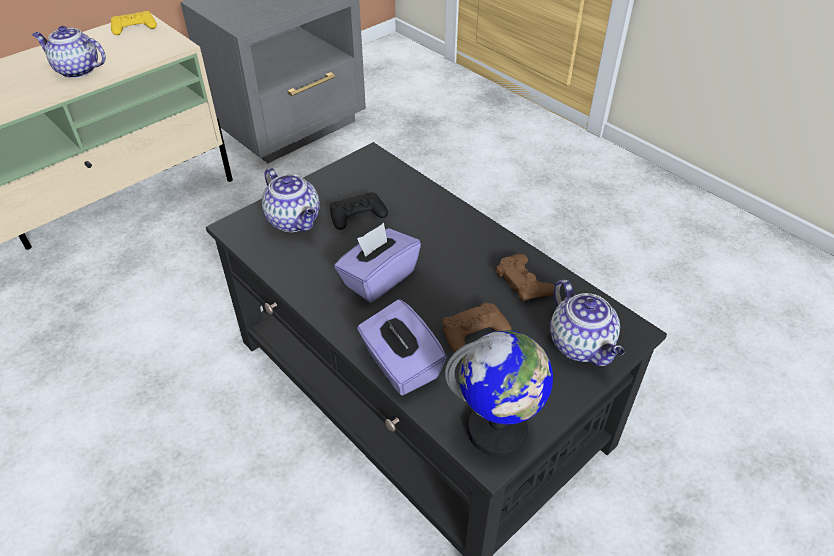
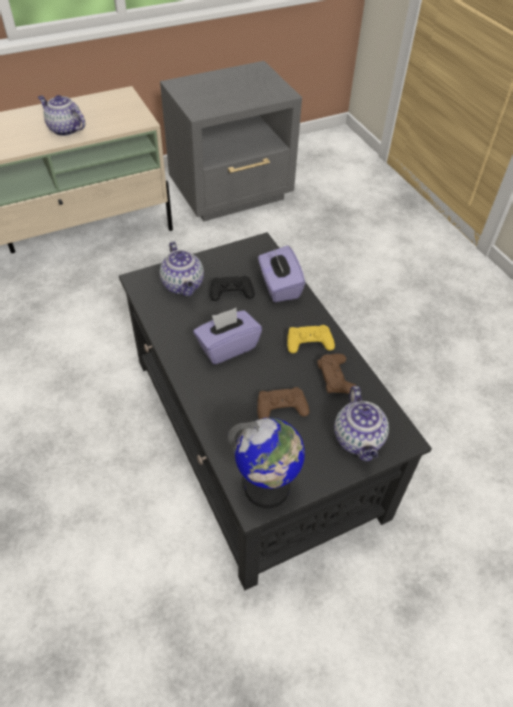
camera: 15 degrees right, 5 degrees up
yellow game controller [111,11,157,35] -> yellow game controller moved to [287,325,335,353]
purple tissue box [357,299,447,395] -> purple tissue box moved to [258,245,305,302]

